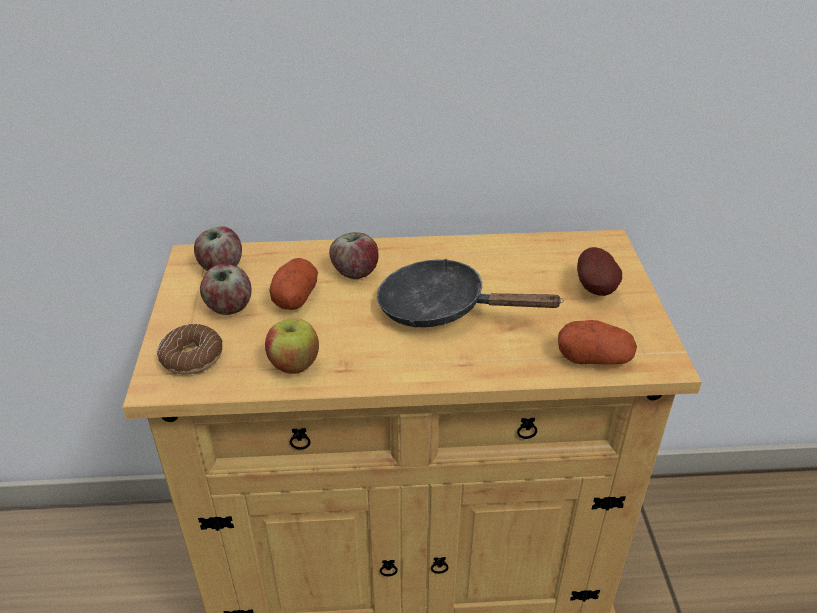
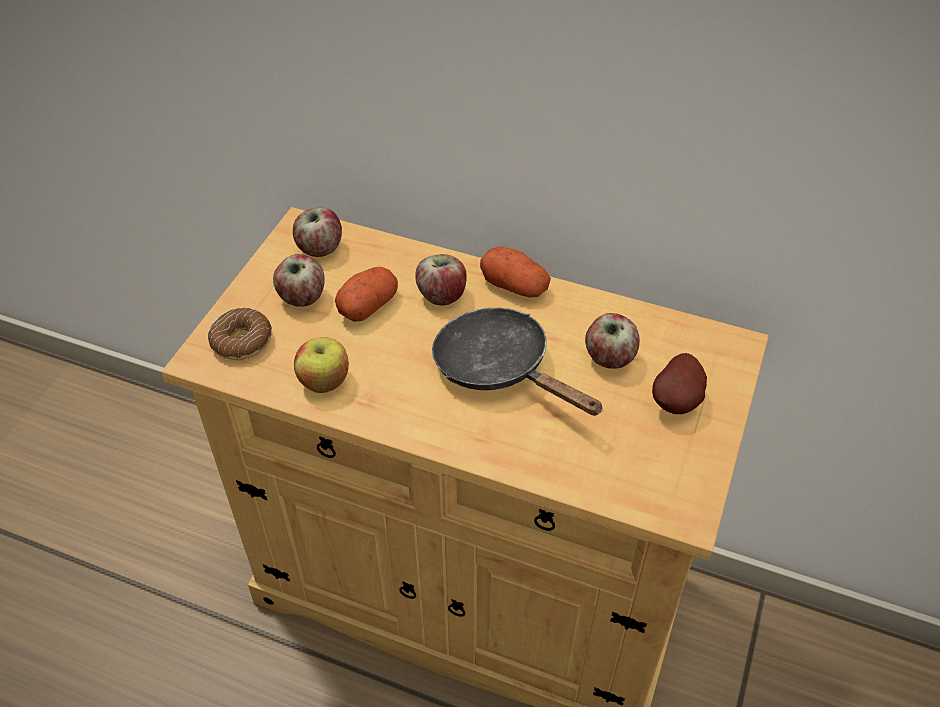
camera: 25 degrees right, 10 degrees up
potato [558,320,637,364] -> potato moved to [480,246,551,297]
none -> apple [585,313,640,369]

